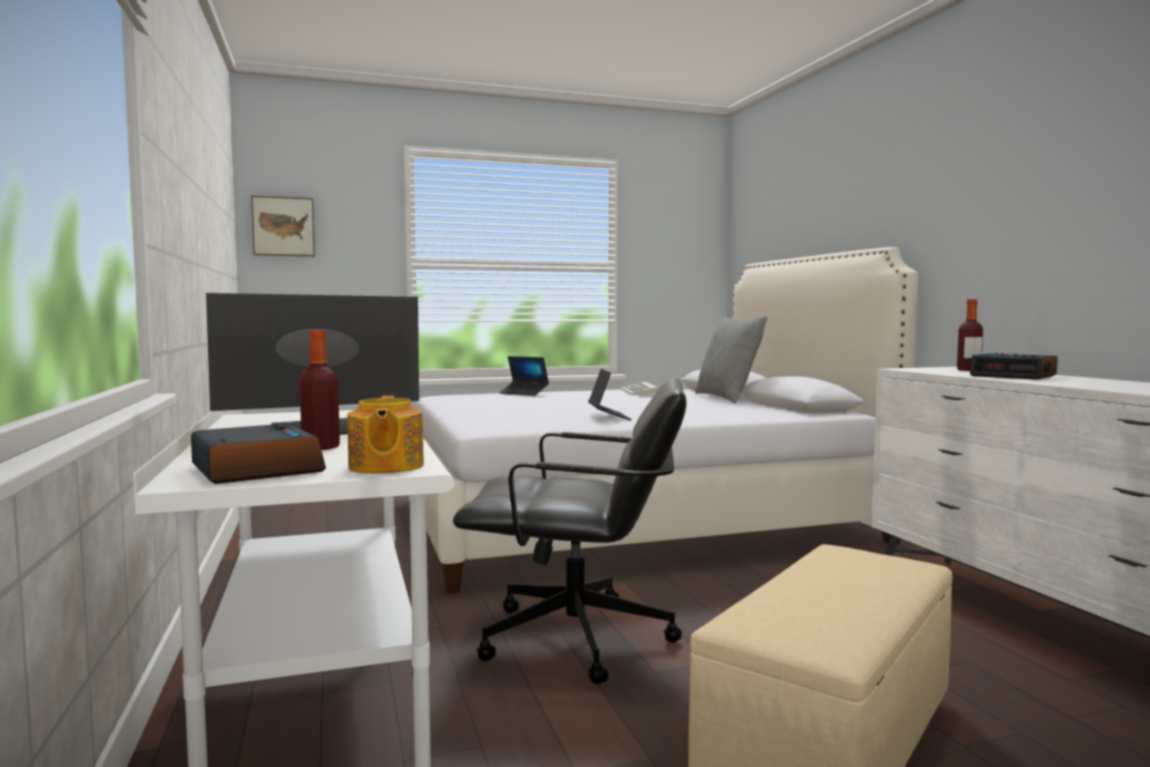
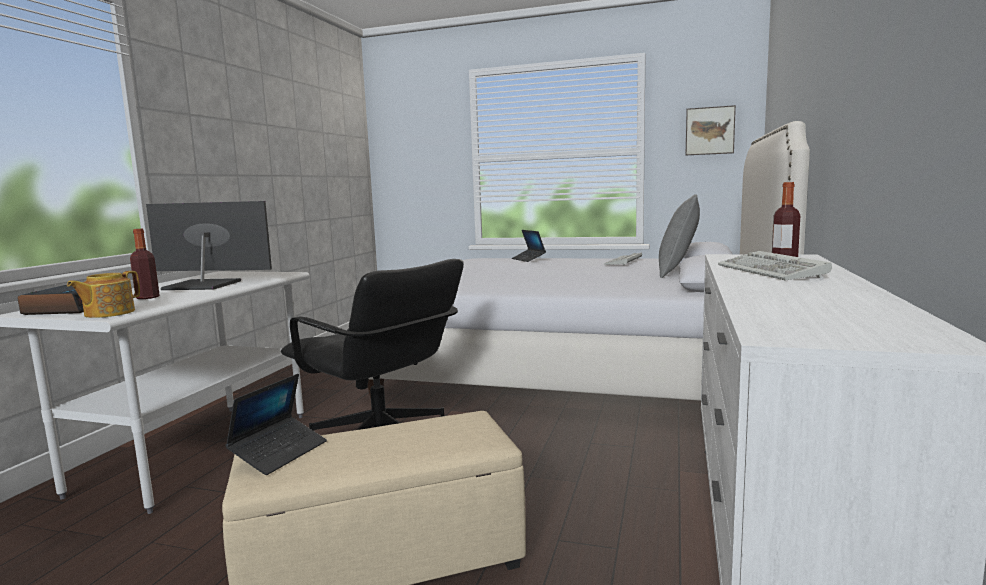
camera: 35 degrees right, 5 degrees up
picture [251,196,315,256] -> picture moved to [686,105,736,155]
laptop [588,369,632,420] -> laptop moved to [225,374,327,475]
alarm clock [970,353,1058,380] -> keyboard [718,251,832,280]

